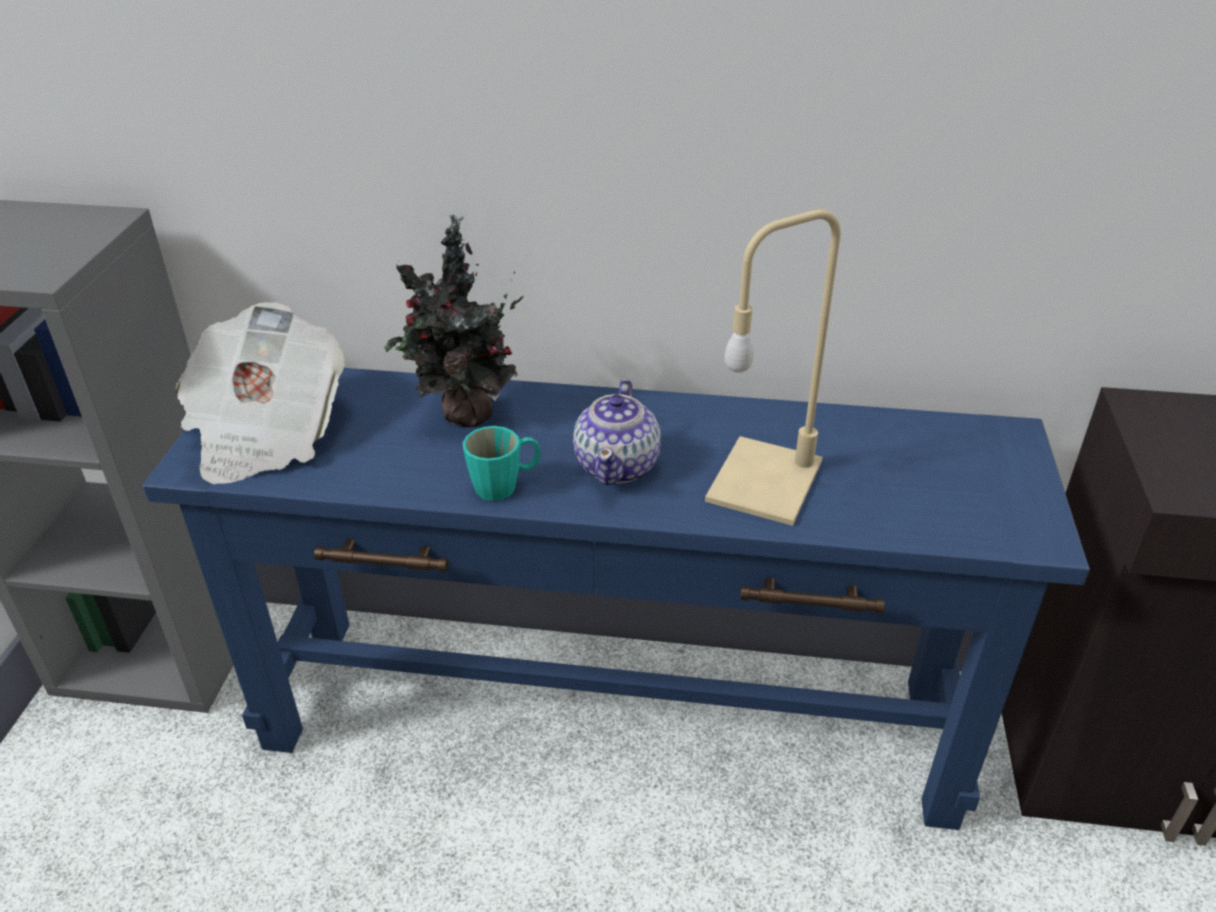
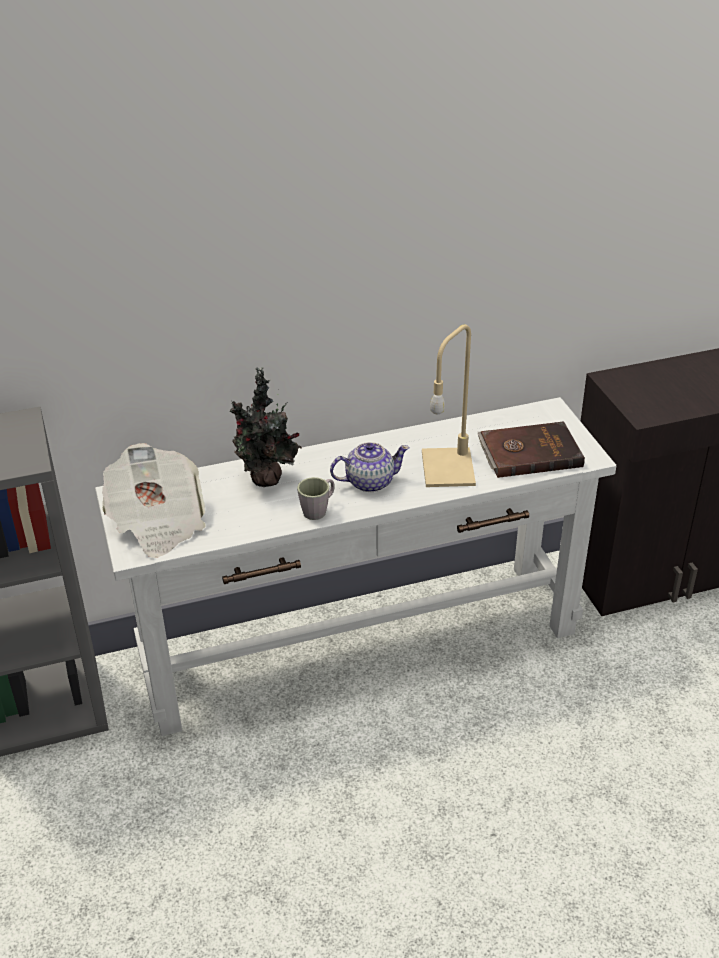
camera: 25 degrees left, 0 degrees up
blue console table [142,368,1090,830] -> white console table [95,397,616,736]
turquoise mug [463,426,541,501] -> grey mug [297,477,335,520]
teapot [573,379,661,485] -> teapot turned 90 degrees counterclockwise [330,442,410,492]
none -> brown book [478,421,585,478]

